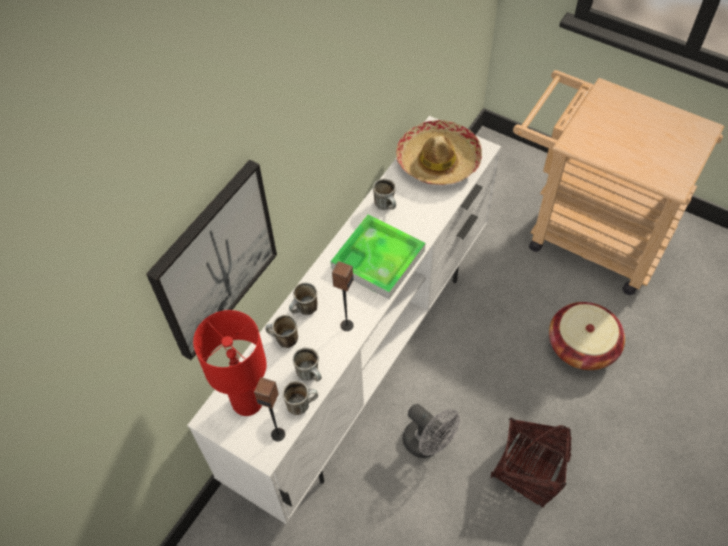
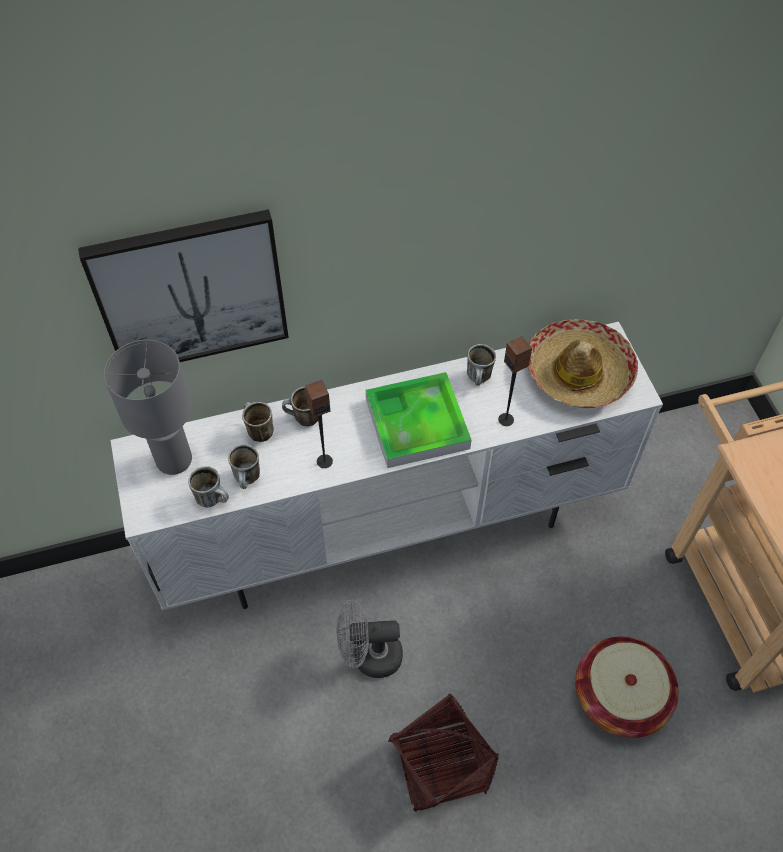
camera: 40 degrees right, 0 degrees up
red table lamp [193,310,267,416] -> grey table lamp [104,340,192,475]
speaker [254,377,285,441] -> speaker moved to [498,336,532,426]
grey fan [403,404,460,458] -> grey fan turned 90 degrees clockwise [336,599,403,678]

